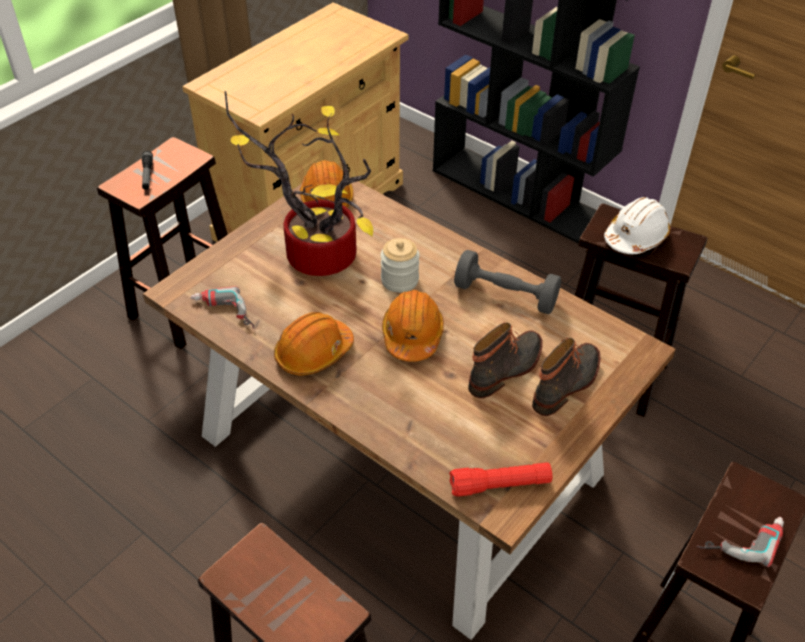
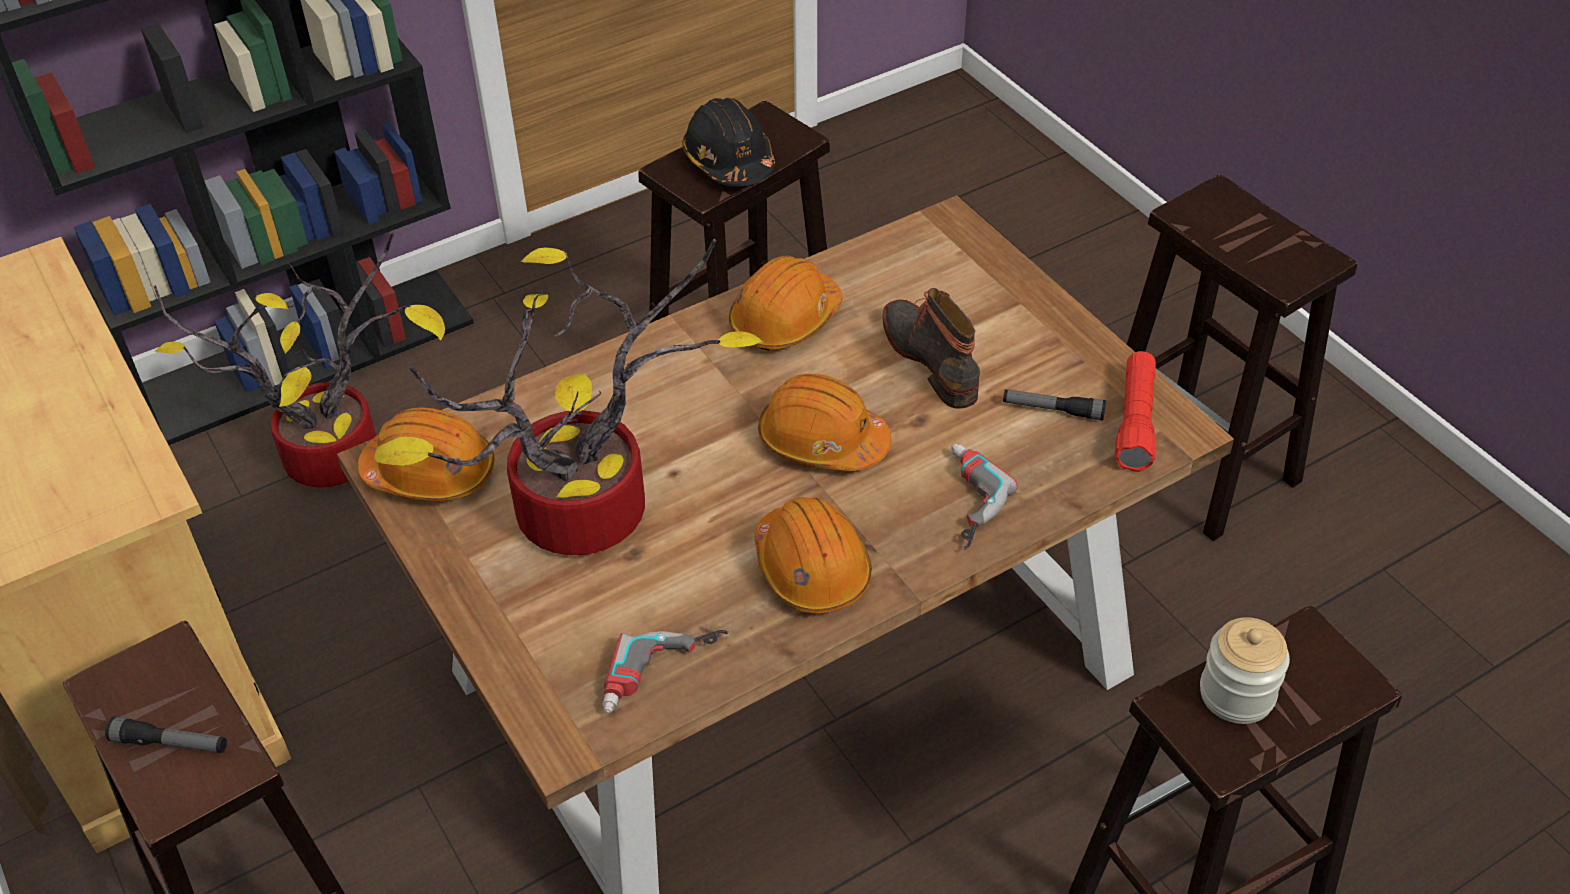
camera: 70 degrees left, 0 degrees up
jar [381,238,420,293] -> jar moved to [1200,617,1290,724]
grey dumbbell [454,250,561,314] -> orange hard hat [729,256,843,351]
boot [532,338,601,416] -> none
white hard hat [604,197,670,254] -> black hard hat [682,98,775,186]
power drill [696,517,784,567] -> power drill moved to [951,444,1018,550]
none -> potted plant [154,233,445,488]
none -> flashlight [1003,389,1106,421]

